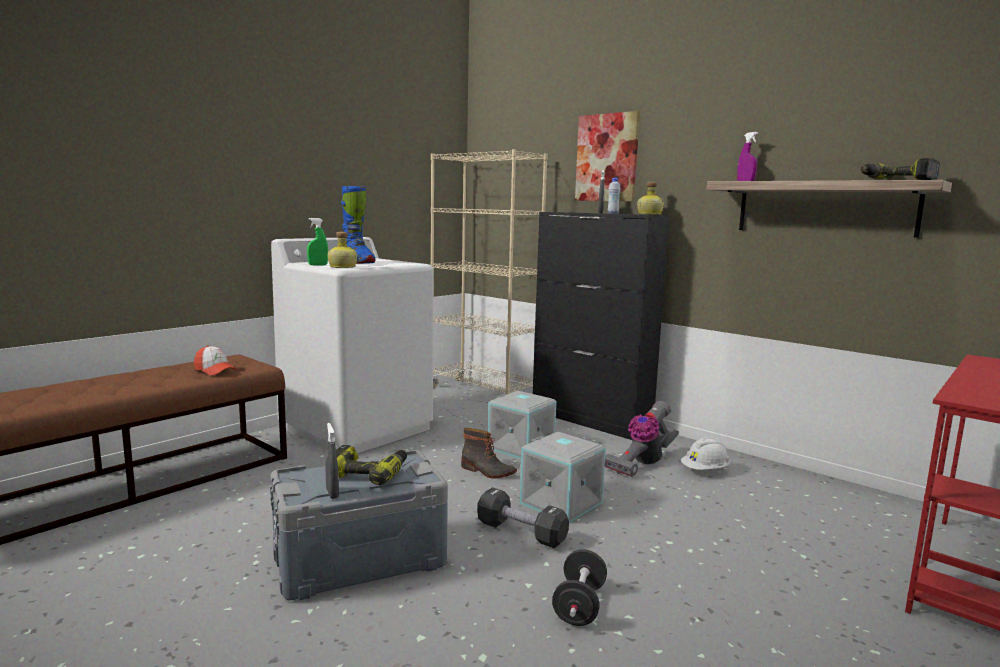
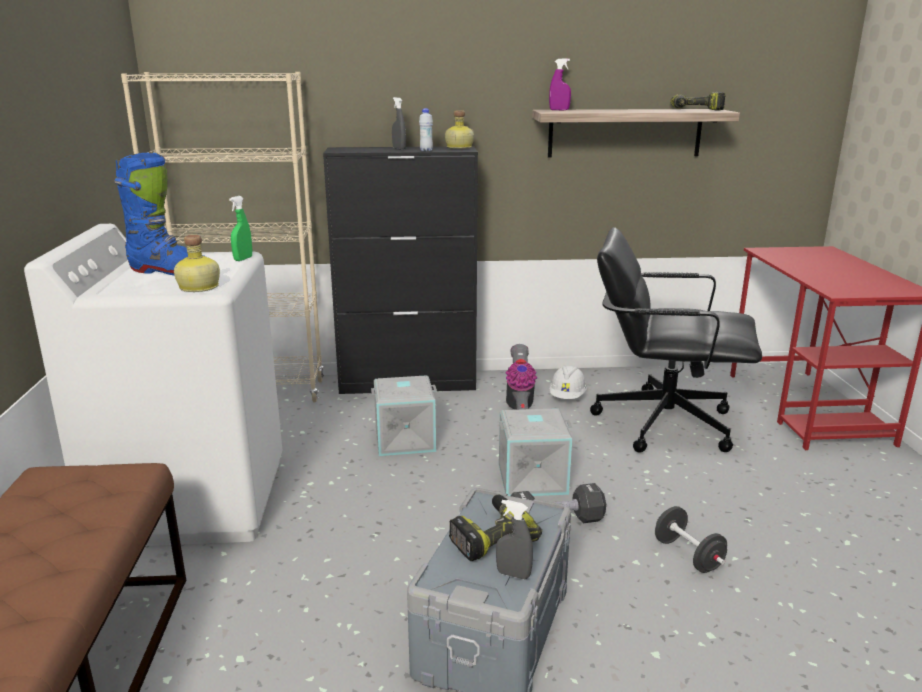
camera: 45 degrees left, 10 degrees up
cap [194,345,237,376] -> none
green spray bottle [307,218,328,266] -> green spray bottle moved to [229,196,252,261]
boot [461,428,517,479] -> none
picture [575,111,640,202] -> none
none -> black office chair [590,227,762,453]

